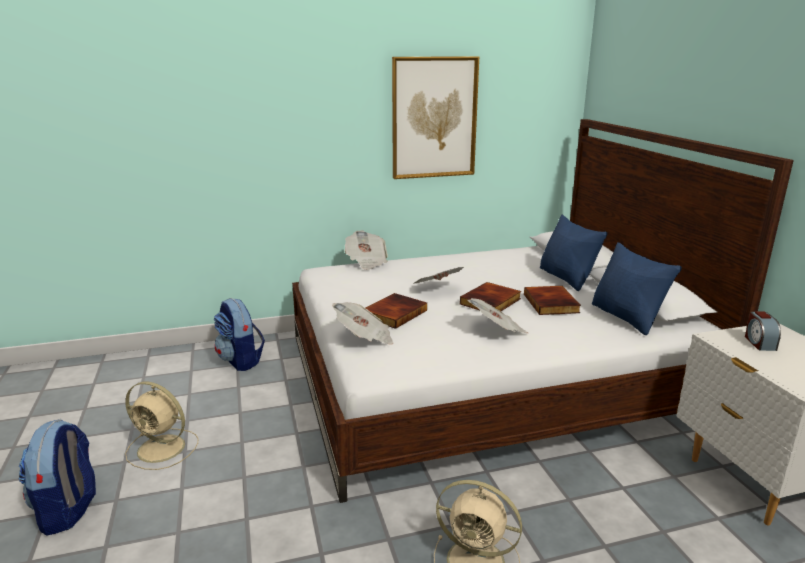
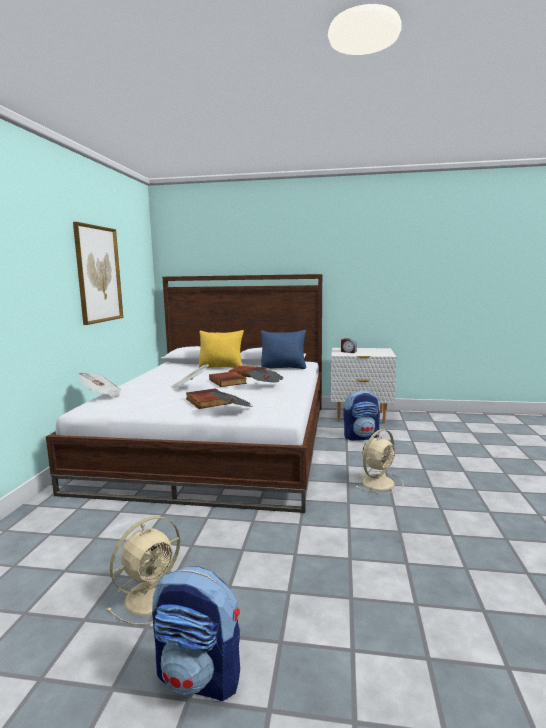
camera: 65 degrees left, 10 degrees down
backpack [214,298,265,371] -> backpack moved to [343,390,380,441]
blue pillow [540,215,607,291] -> yellow pillow [199,330,244,368]

